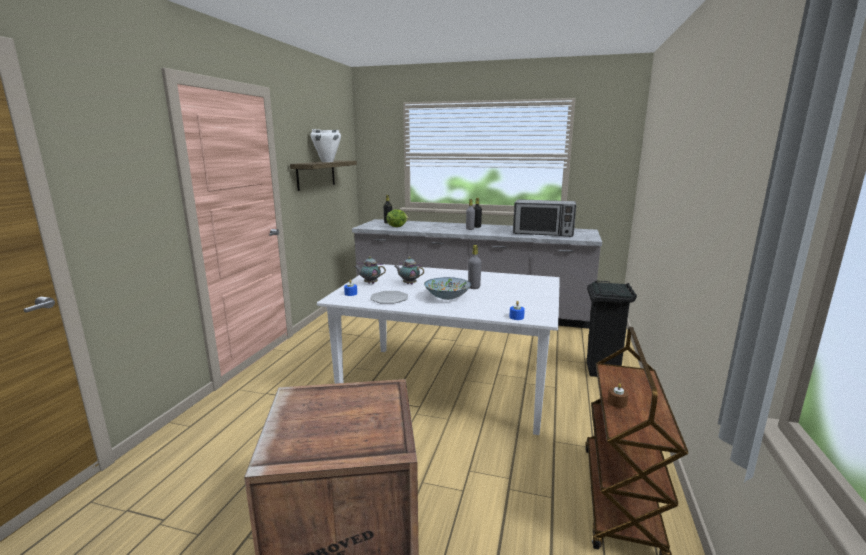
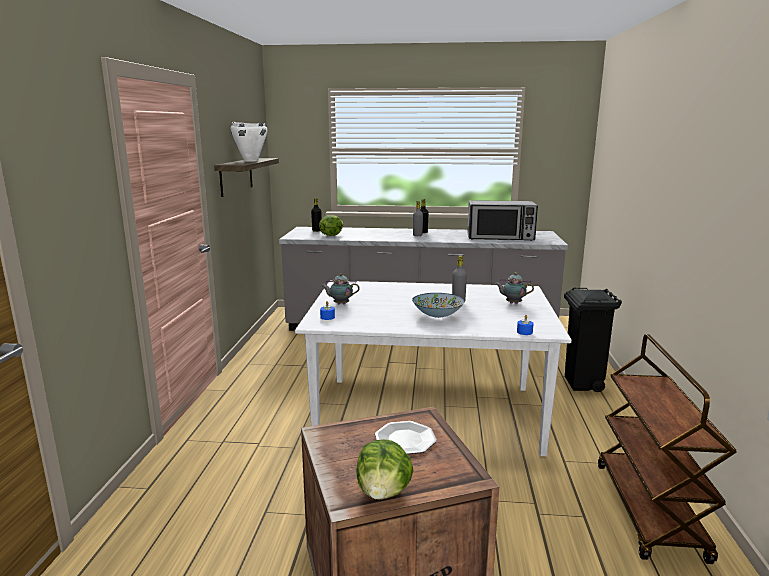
camera: 10 degrees left, 0 degrees up
plate [370,291,408,303] -> plate moved to [375,421,437,454]
teapot [395,257,424,285] -> teapot moved to [495,272,534,304]
brown candle [608,383,629,408] -> none
none -> lettuce [357,439,414,500]

